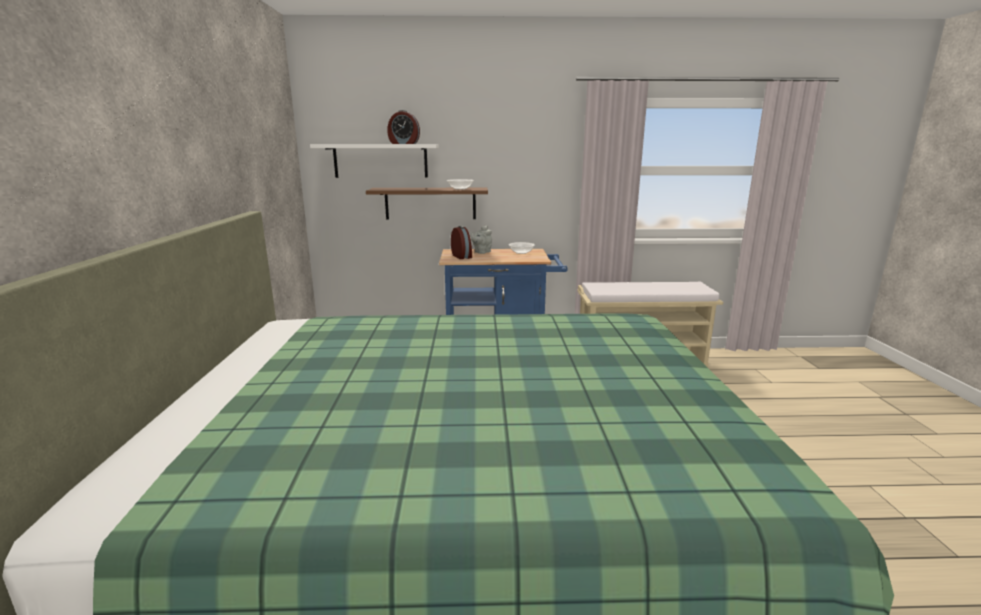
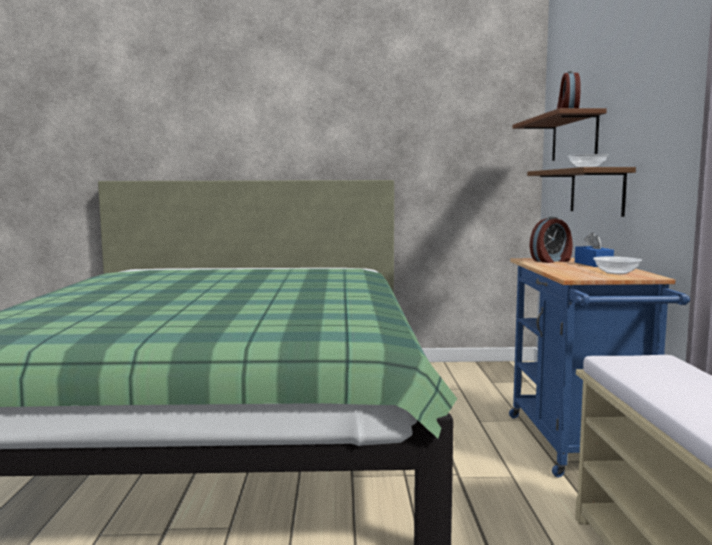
camera: 90 degrees right, 10 degrees down
white shelf [310,144,439,178] -> brown shelf [513,108,607,161]
grey teapot [471,226,492,254] -> blue tissue box [575,232,614,267]

